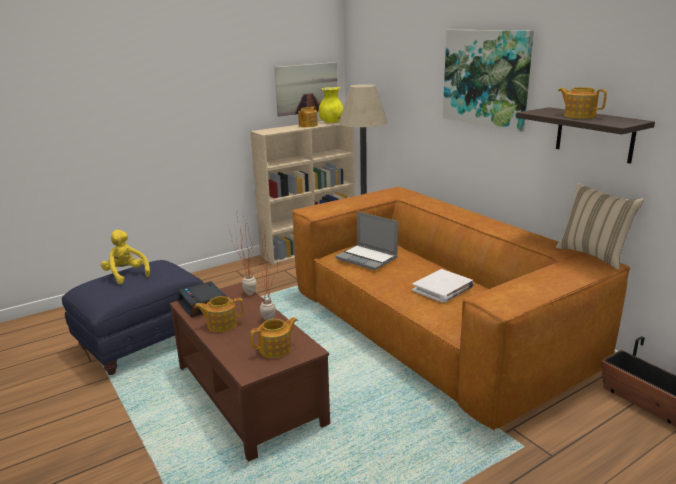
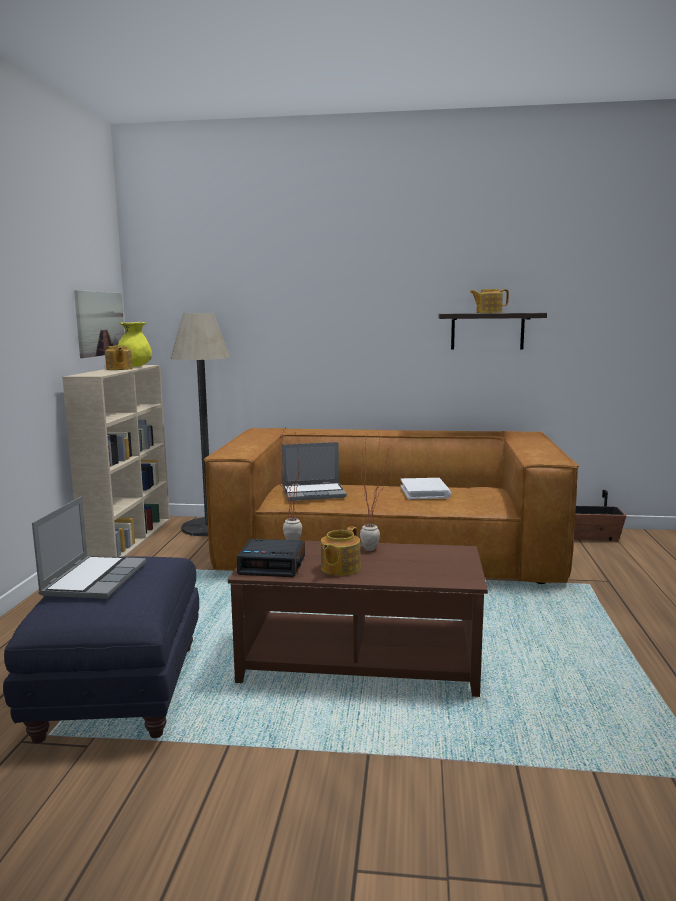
camera: 50 degrees left, 10 degrees down
yellow plush toy [101,230,150,284] -> laptop [32,496,146,599]
teapot [250,317,298,358] -> none
picture [443,30,534,132] -> none
beige pillow [556,183,644,270] -> none

